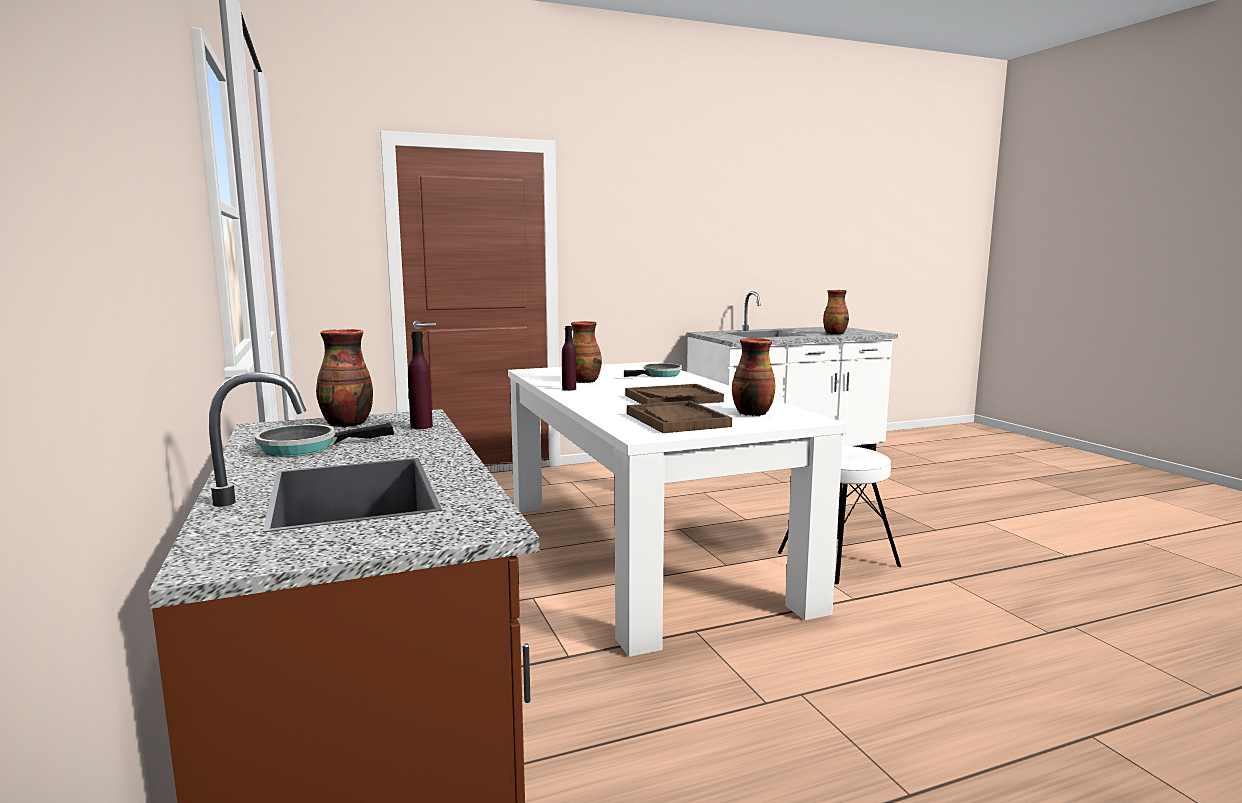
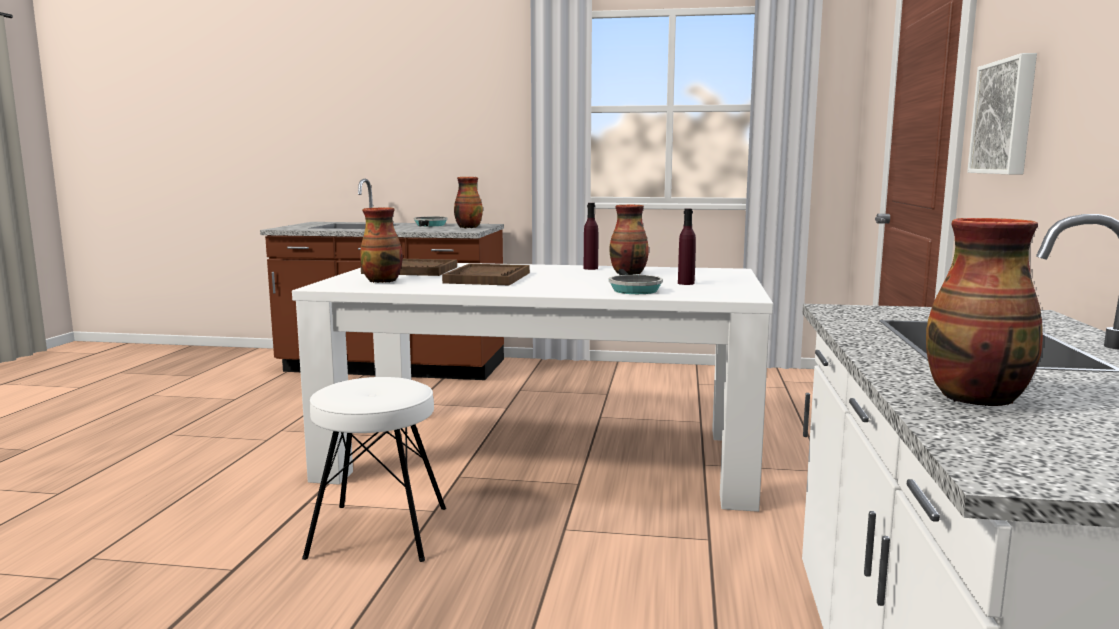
camera: 120 degrees right, 0 degrees up
purple bottle [408,331,433,429] -> purple bottle moved to [678,209,696,285]
none -> picture [967,53,1037,174]

